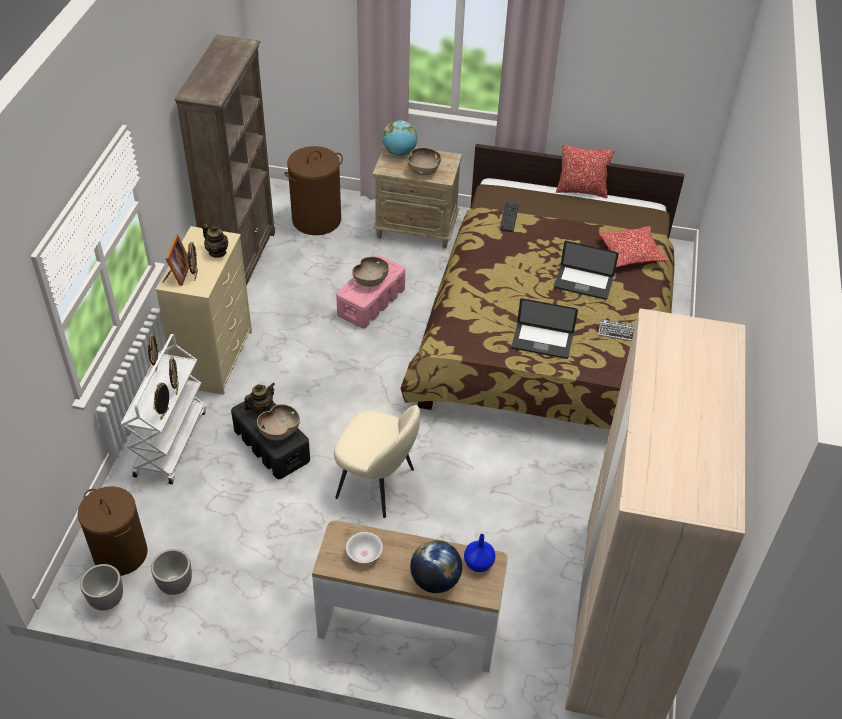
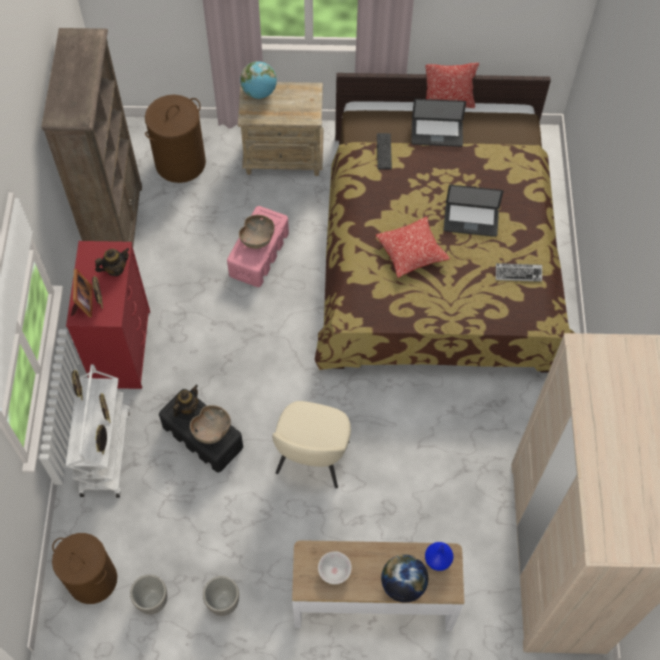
camera: 10 degrees left, 15 degrees up
planter [80,564,123,611] -> planter moved to [203,576,239,616]
beige dresser [155,226,252,395] -> red dresser [66,241,150,389]
teapot [202,224,228,258] -> teapot turned 60 degrees counterclockwise [95,248,130,276]
beige chair [334,405,420,518] -> beige chair turned 90 degrees clockwise [272,401,351,488]
brown bowl [407,147,442,175] -> none
laptop [511,298,578,359] -> laptop moved to [411,99,466,147]
pillow [599,226,668,267] -> pillow moved to [376,216,450,278]

